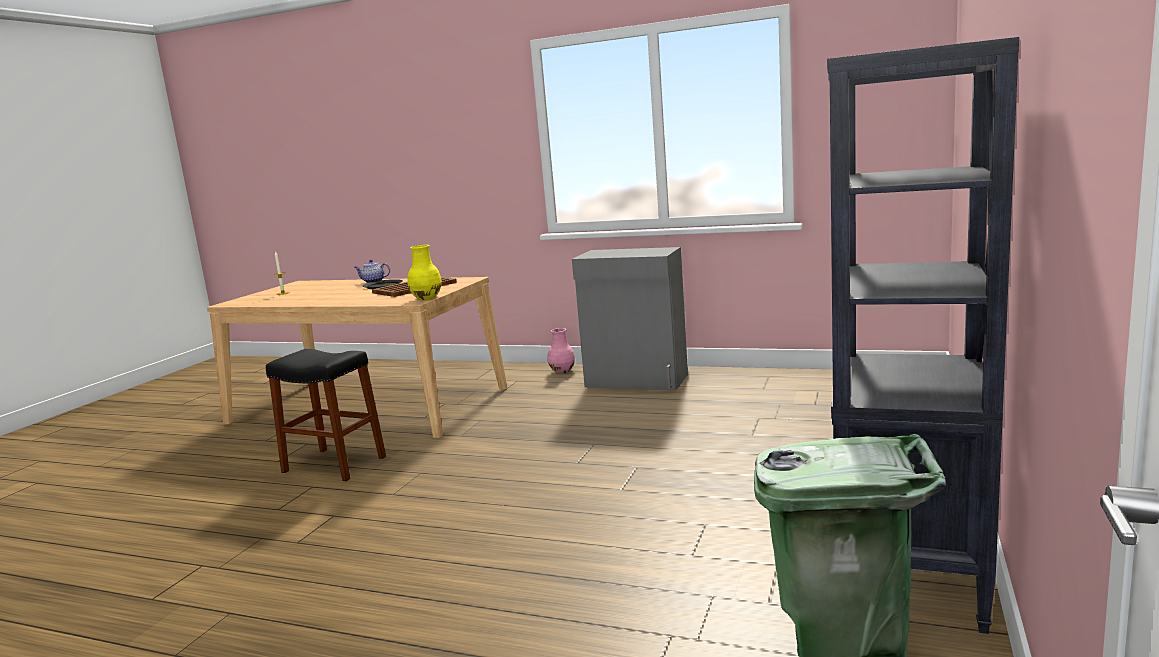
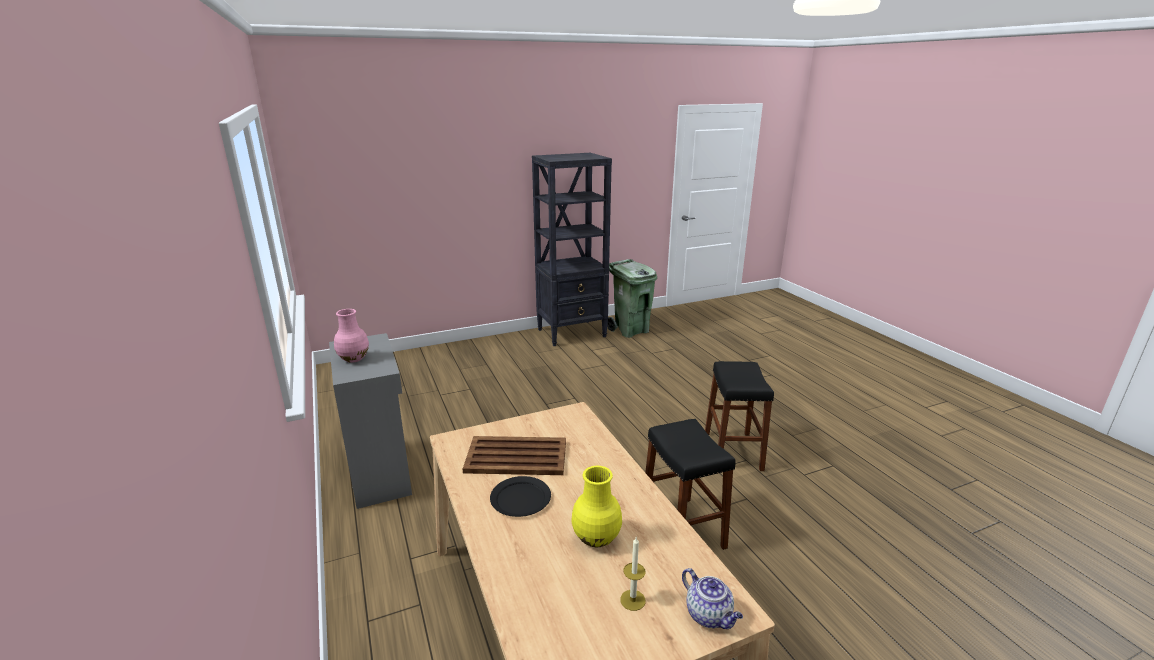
camera: 135 degrees left, 10 degrees up
teapot [354,260,390,283] -> teapot moved to [682,568,743,629]
yellow vase [407,245,442,300] -> yellow vase moved to [572,466,622,547]
pink vase [548,328,575,374] -> pink vase moved to [334,309,369,363]
none -> black stool [705,361,774,471]

